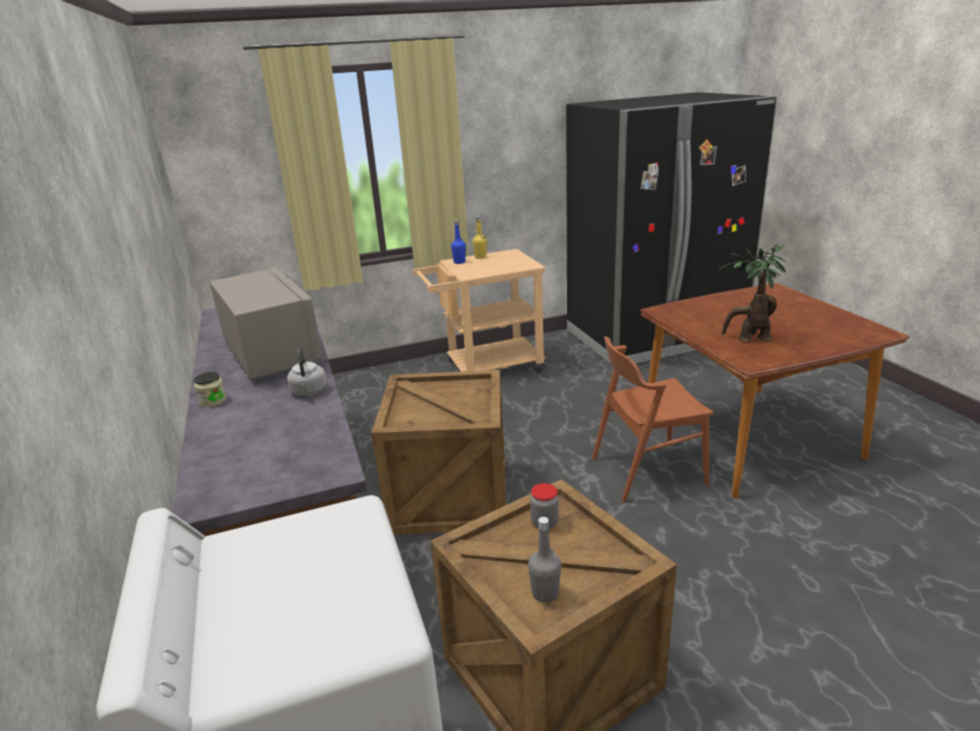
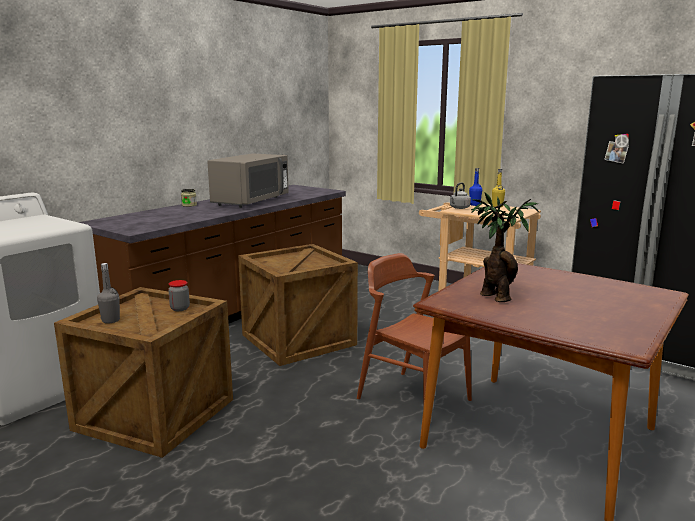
camera: 55 degrees right, 10 degrees down
grey kettle [287,347,327,396] -> grey kettle moved to [450,183,471,209]

